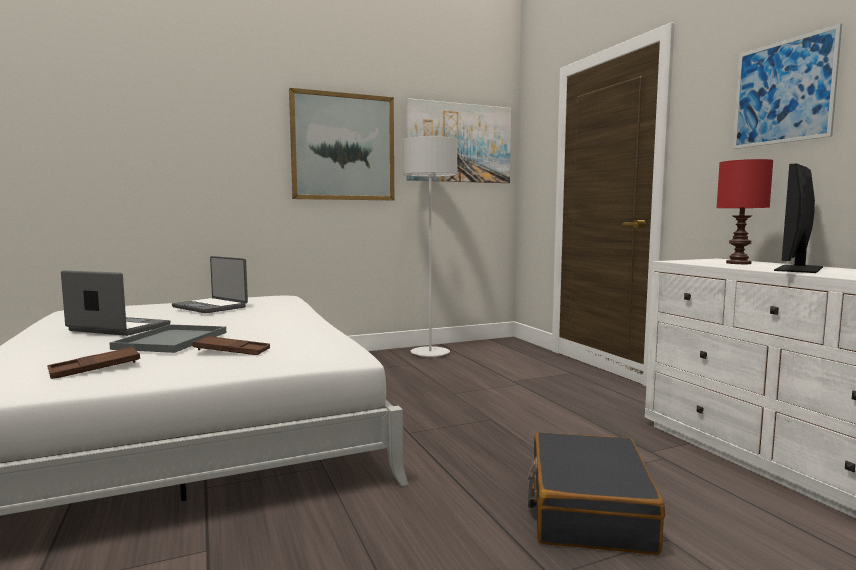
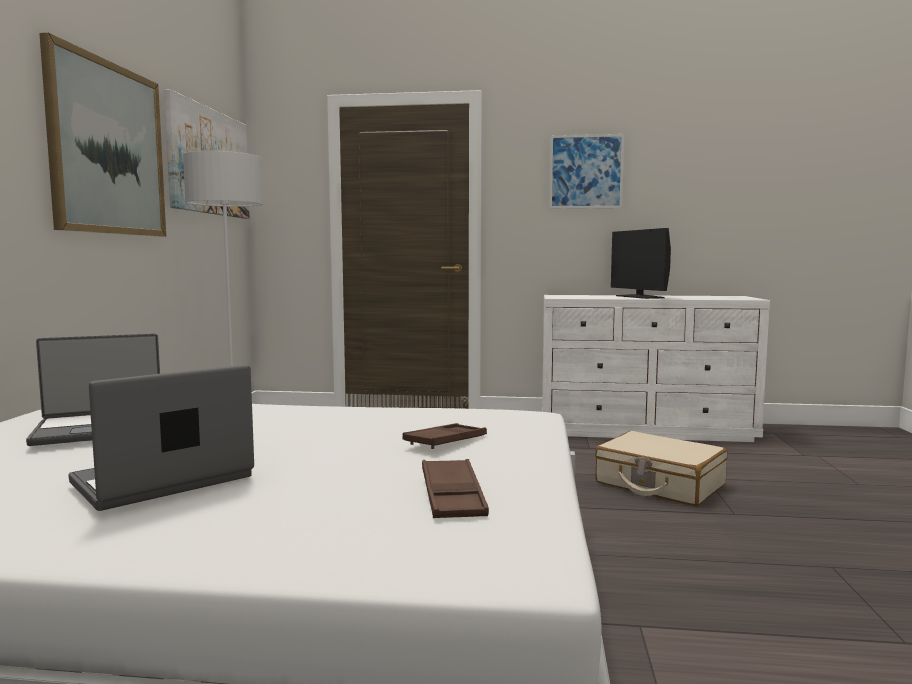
camera: 60 degrees left, 0 degrees up
grey tray [109,324,226,353] -> none
black suitcase [527,432,665,555] -> beige suitcase [595,431,727,507]
red table lamp [717,159,773,264] -> none

